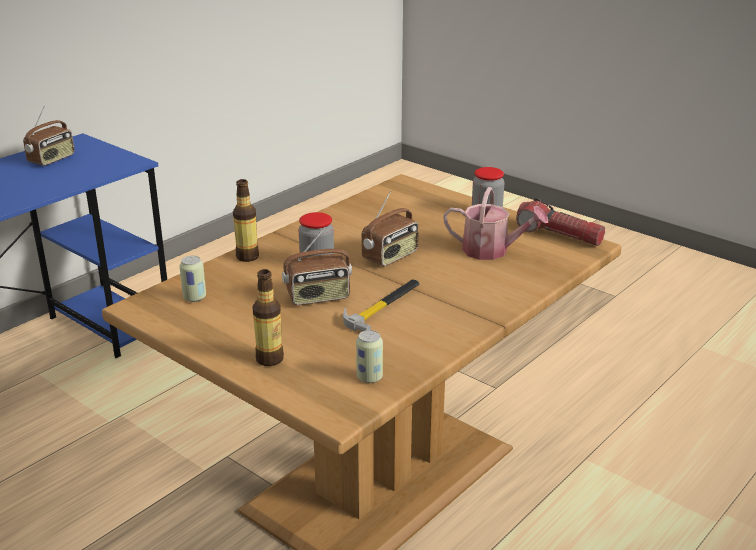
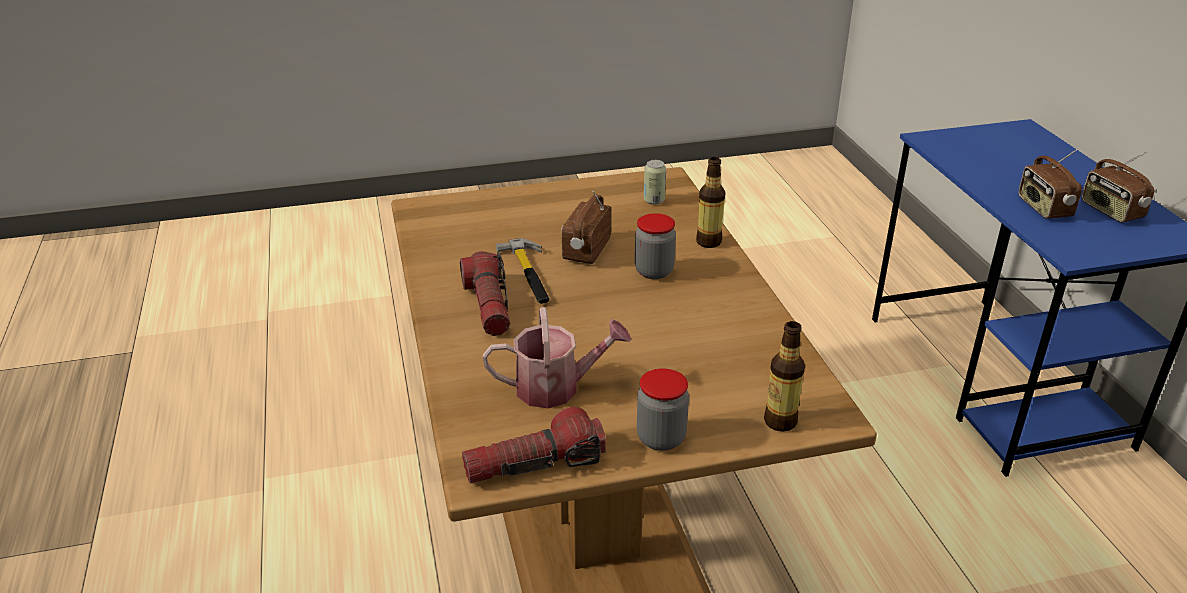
camera: 125 degrees right, 5 degrees up
bottle [252,269,284,366] -> bottle moved to [764,321,805,432]
can [356,330,383,383] -> none
radio [361,191,419,266] -> radio moved to [1018,149,1082,219]
watering can [443,187,548,260] -> watering can turned 150 degrees counterclockwise [483,307,631,408]
none -> flashlight [460,251,510,336]

